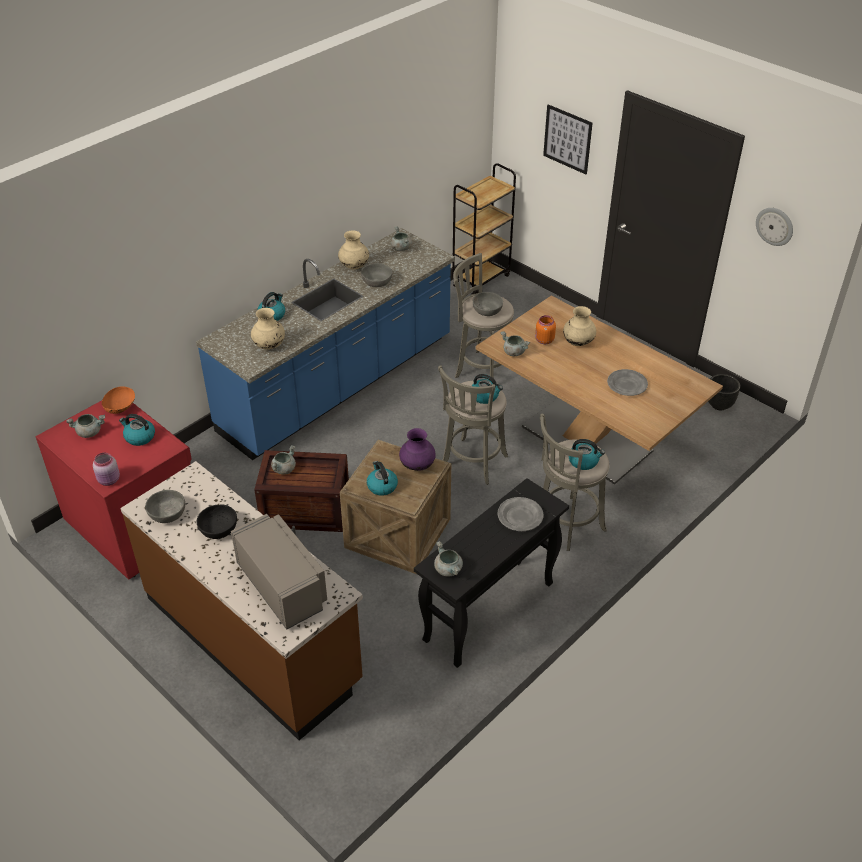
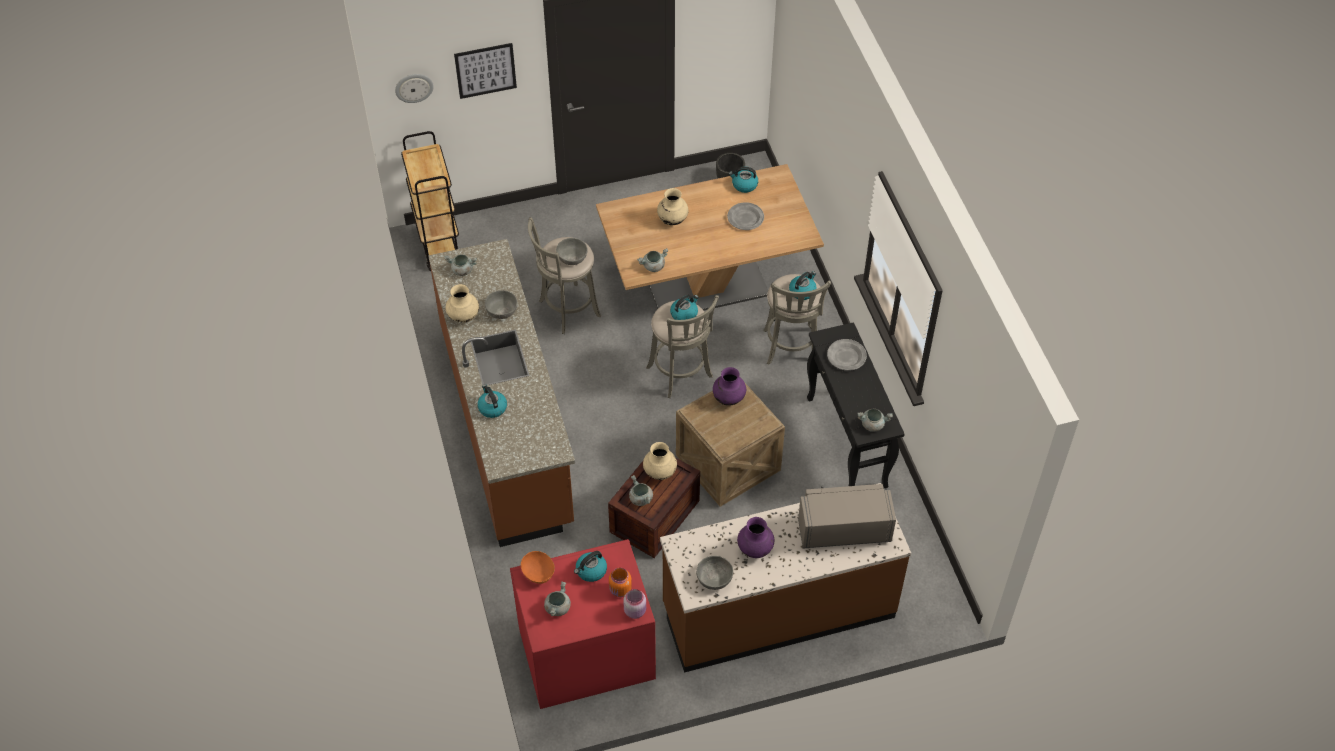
camera: 60 degrees left, 10 degrees up
blue counter [196,228,455,460] -> brown counter [428,239,575,547]
black bowl [197,505,237,539] -> purple vase [737,517,774,558]
beige vase [251,308,285,350] -> beige vase moved to [643,442,677,480]
kettle [367,461,398,496] -> kettle moved to [729,167,758,193]
orange jar [535,315,556,344] -> orange jar moved to [609,568,632,597]
wall clock [756,208,793,246] -> wall clock moved to [395,74,434,103]

